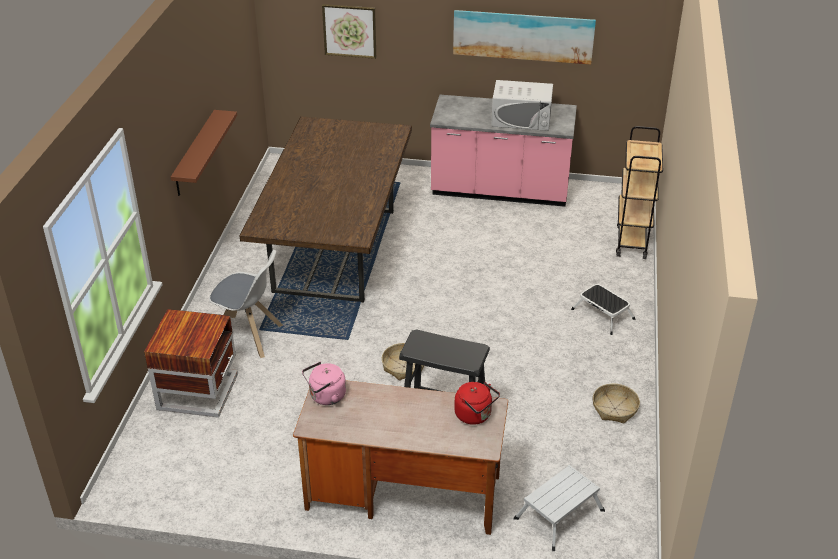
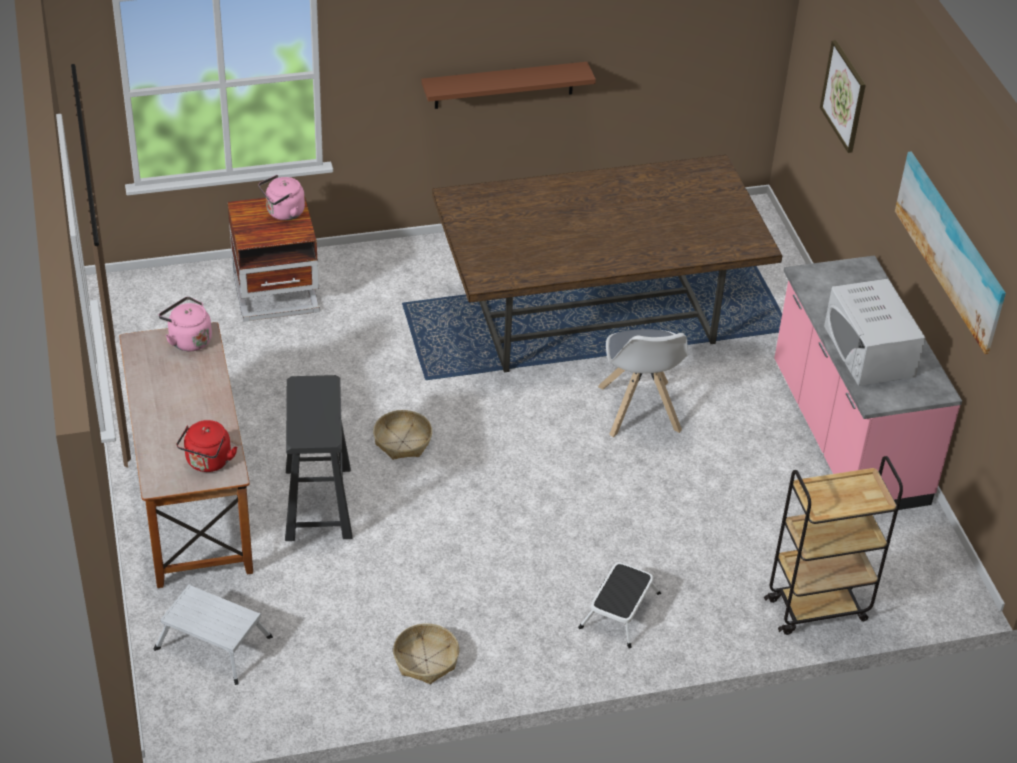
camera: 65 degrees right, 5 degrees up
chair [209,250,283,358] -> chair moved to [598,329,688,437]
none -> pink kettle [258,175,305,220]

